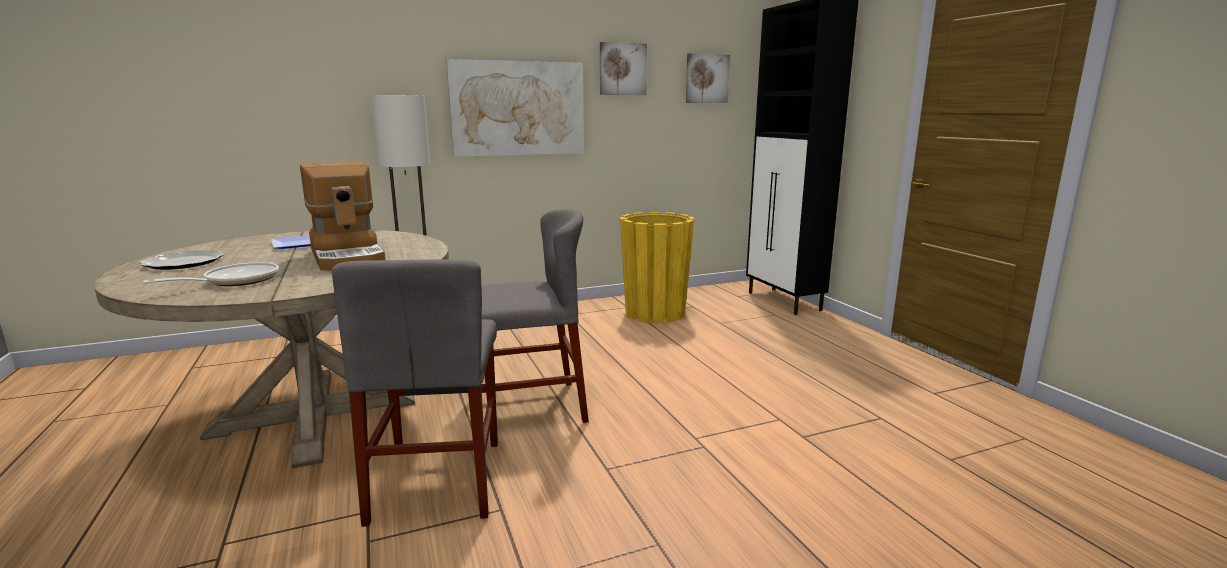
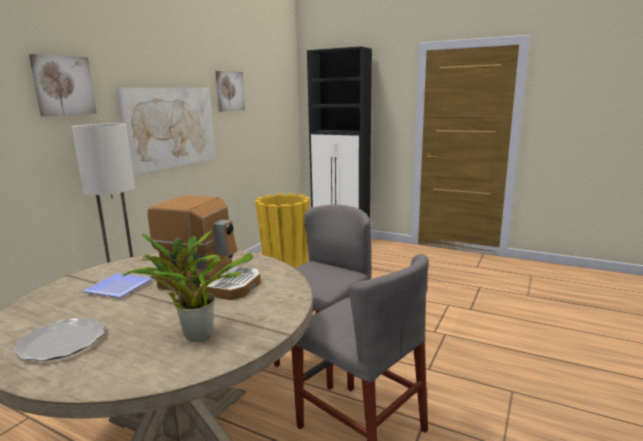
camera: 40 degrees left, 0 degrees up
frying pan [142,262,279,286] -> potted plant [122,230,253,342]
picture [686,53,730,103] -> picture moved to [29,54,97,117]

